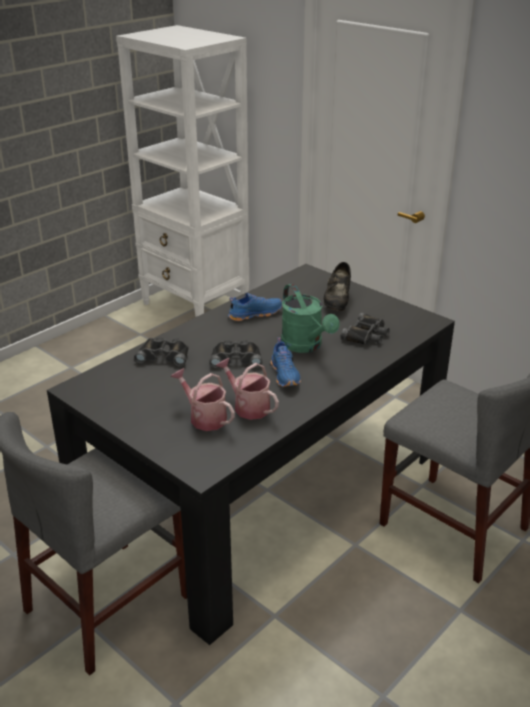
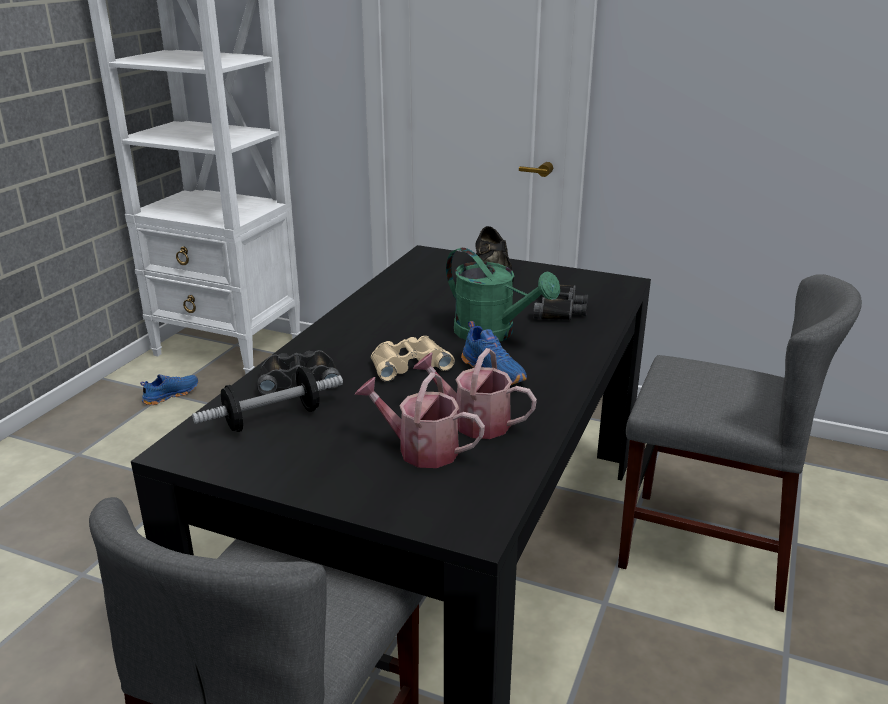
camera: 20 degrees left, 5 degrees down
black binoculars [209,340,262,368] -> beige binoculars [371,336,455,382]
blue shoe [228,293,282,321] -> blue shoe moved to [140,374,198,405]
none -> dumbbell [192,367,343,432]

